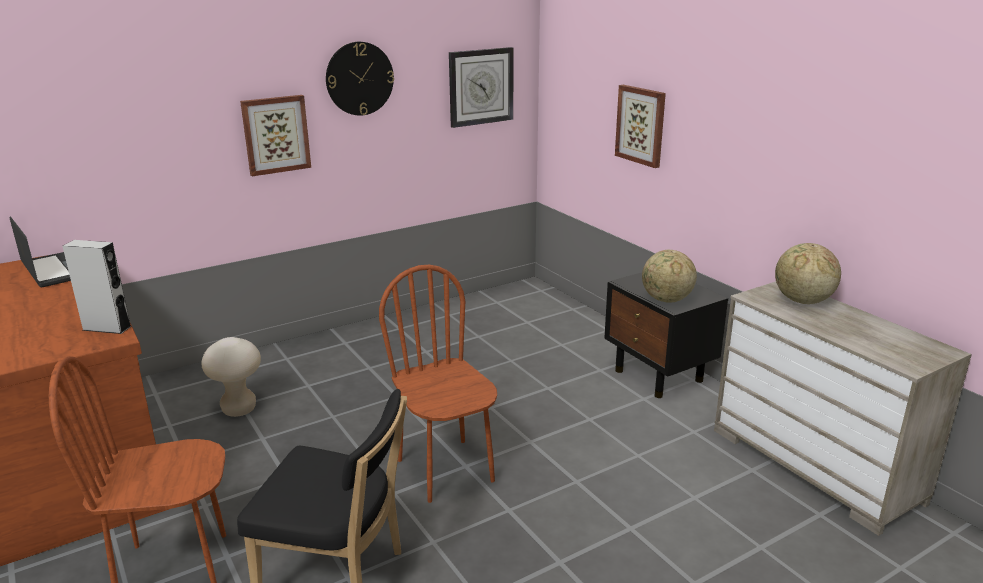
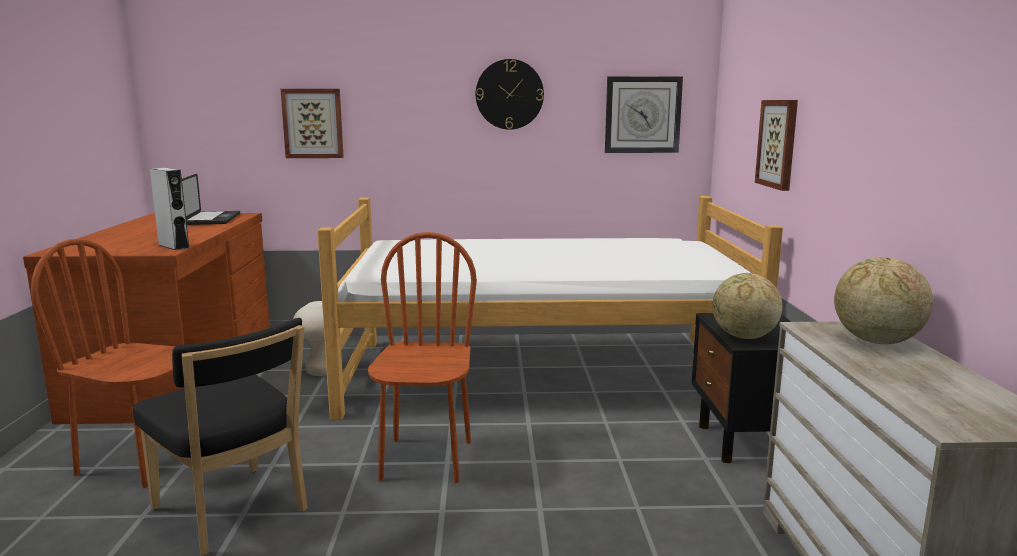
camera: 30 degrees right, 10 degrees down
picture [240,95,311,176] -> picture moved to [281,89,344,158]
none -> bed [317,196,783,420]

